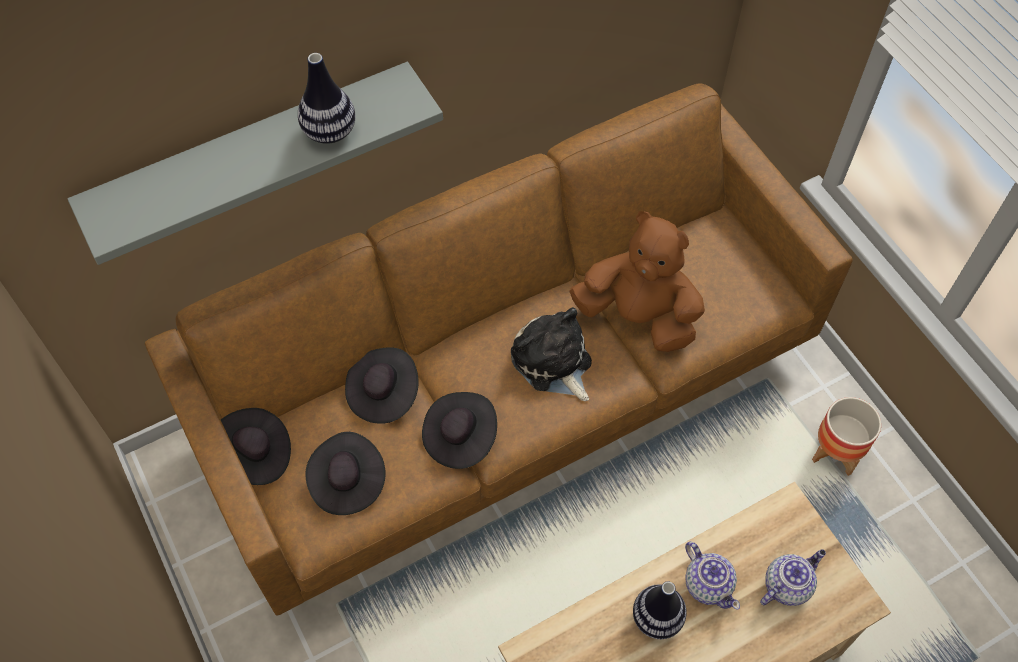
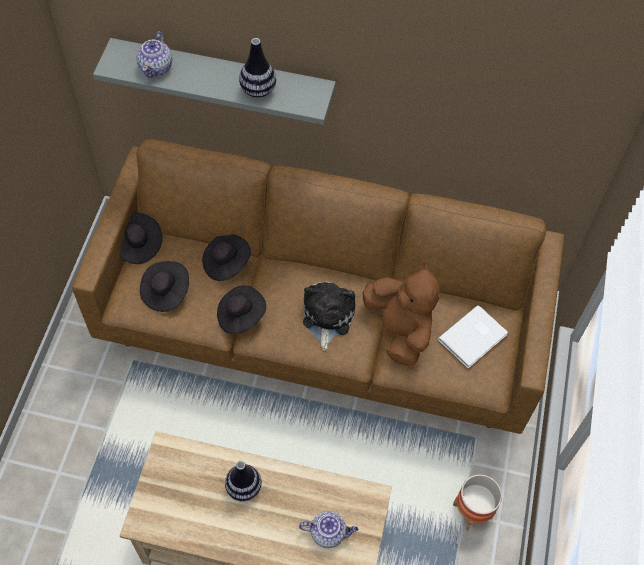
camera: 40 degrees right, 0 degrees up
teapot [685,541,740,609] -> teapot moved to [136,31,172,78]
none -> white book [438,305,508,368]

